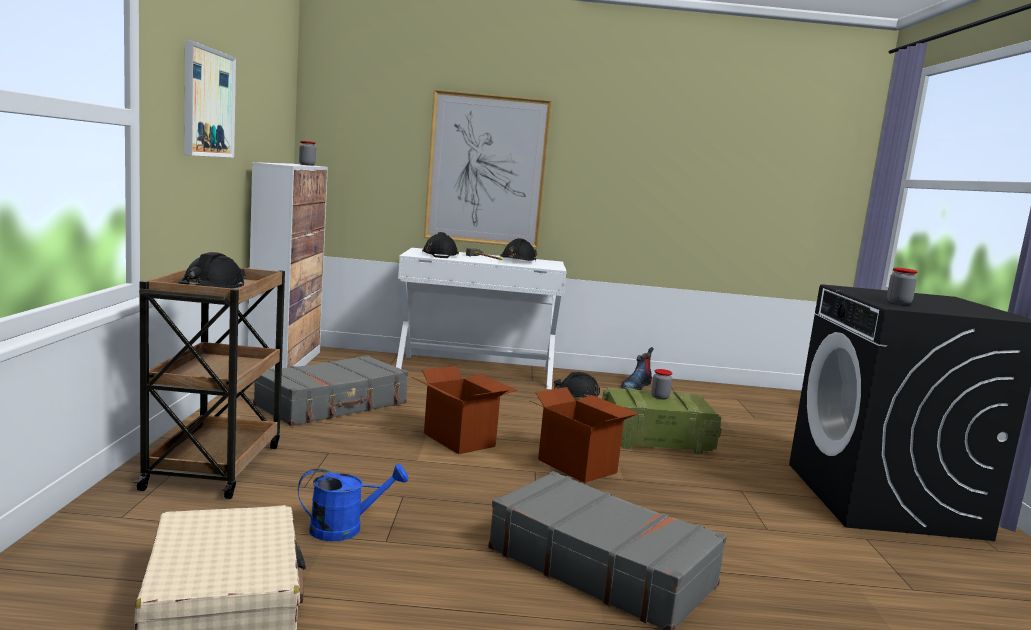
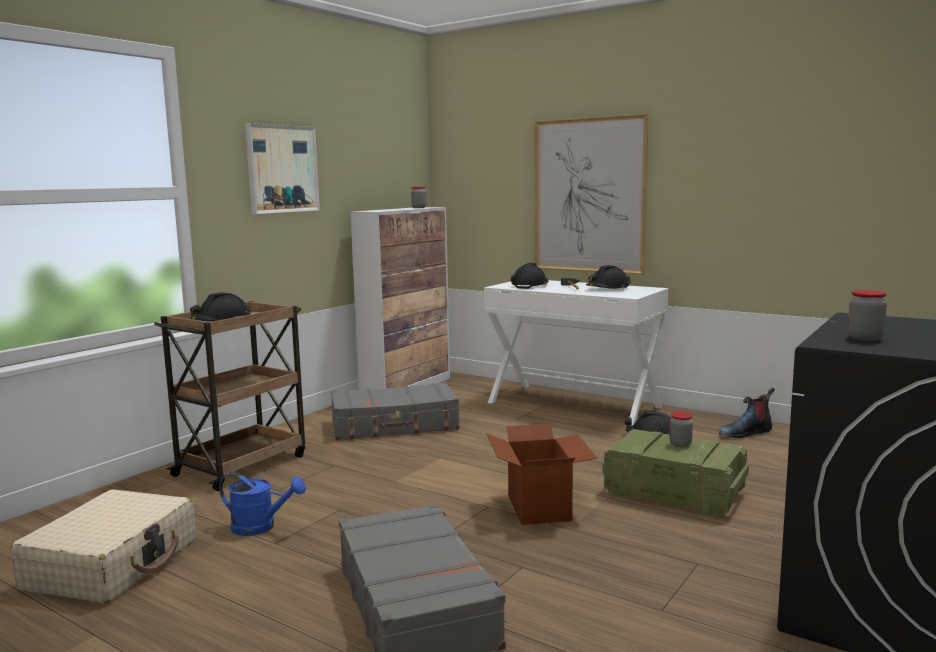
camera: 35 degrees right, 0 degrees up
cardboard box [412,366,517,454] -> none

